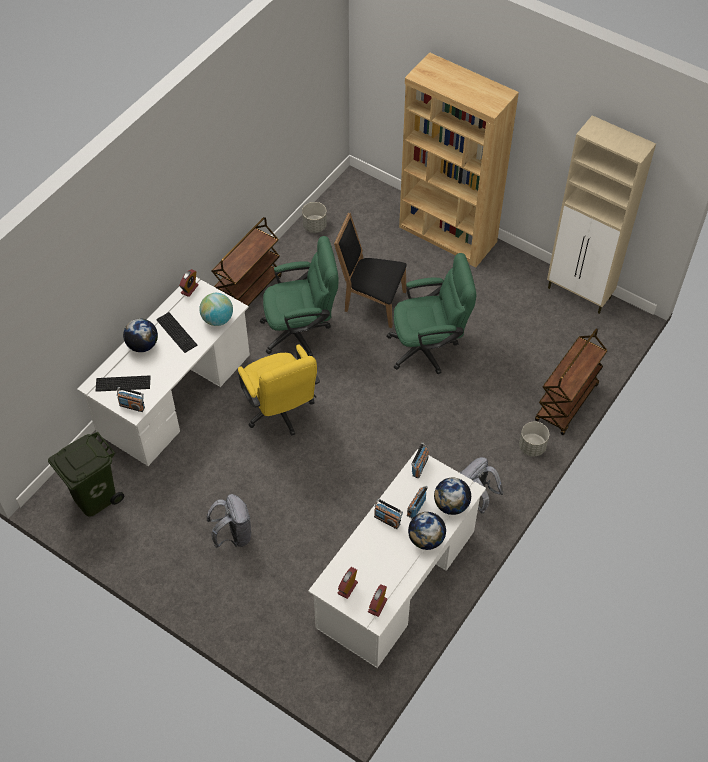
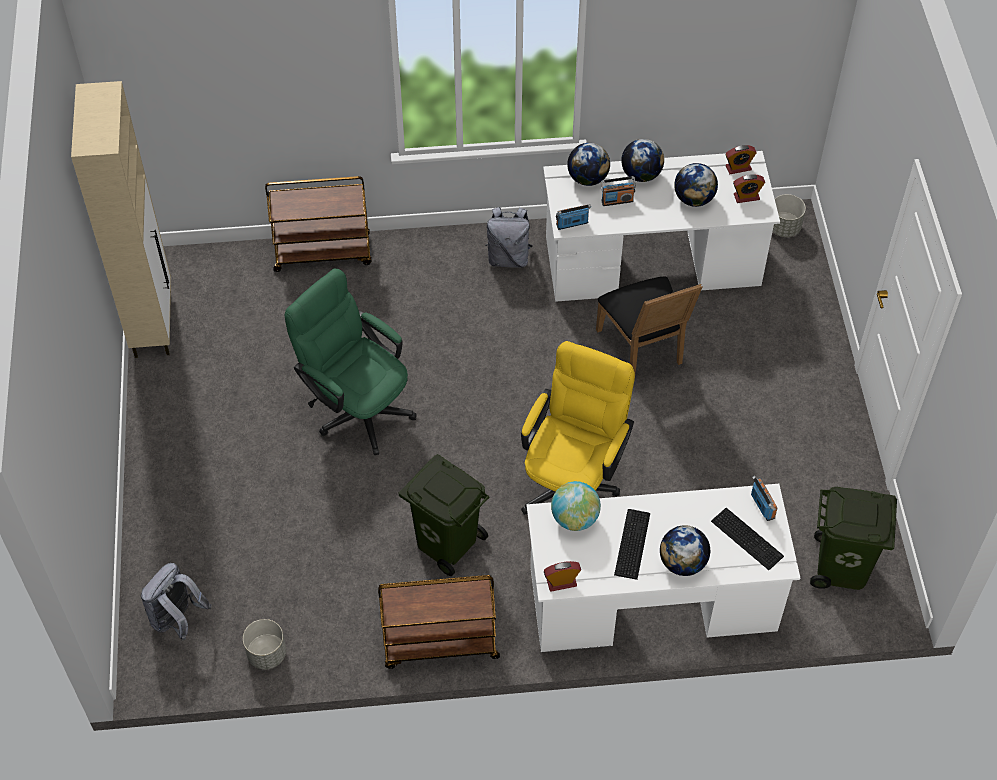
camera: 130 degrees left, 0 degrees up
grey backpack [207,494,252,548] -> grey backpack moved to [141,563,211,641]
green office chair [260,236,338,356] -> green trash can [399,454,490,576]
black chair [334,212,407,328] -> black chair moved to [596,276,703,373]
radio [374,499,403,529] -> none
brown bookcase [399,52,519,267] -> none
grey planter [519,421,549,456] -> grey planter moved to [773,194,806,237]
none -> globe [674,163,718,207]

